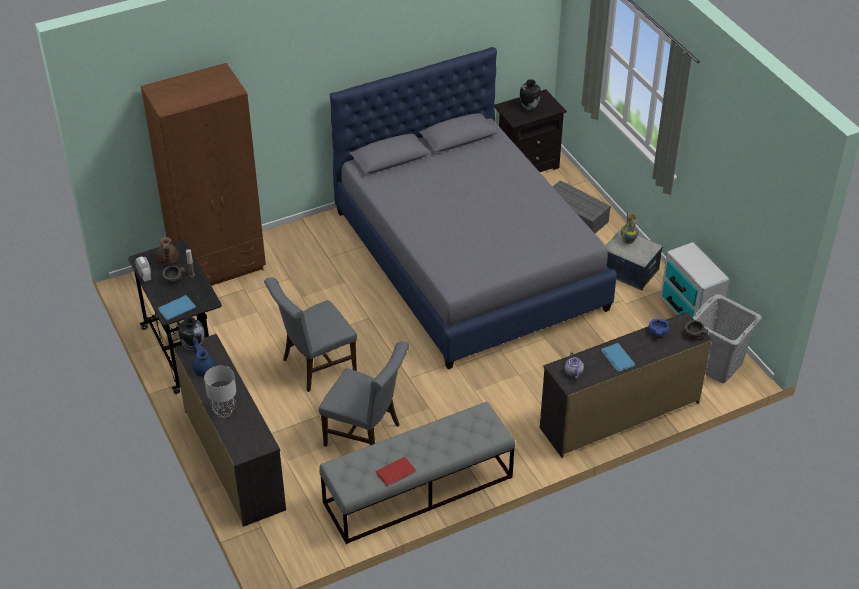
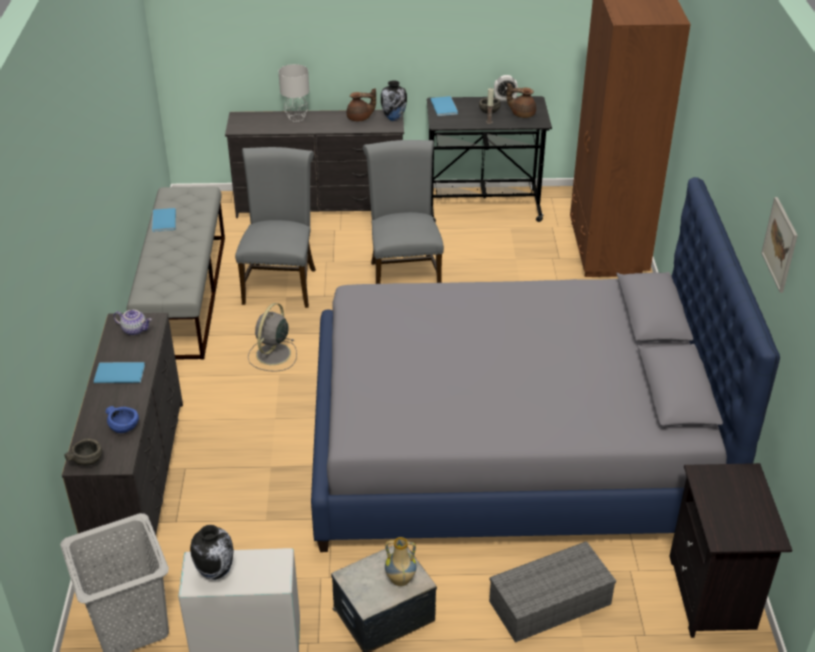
camera: 115 degrees right, 5 degrees down
blue teapot [193,337,216,377] -> brown teapot [347,88,376,121]
grey chair [319,341,409,447] -> grey chair turned 135 degrees clockwise [235,147,316,308]
red book [376,457,416,486] -> blue book [152,208,176,232]
vase [520,79,541,110] -> vase moved to [190,525,234,580]
none -> grey fan [248,303,297,372]
none -> picture [761,197,798,293]

